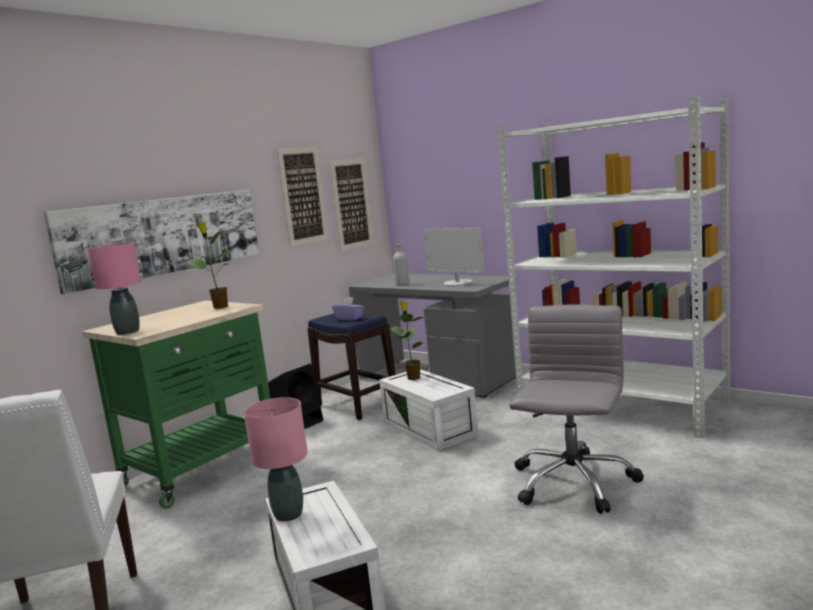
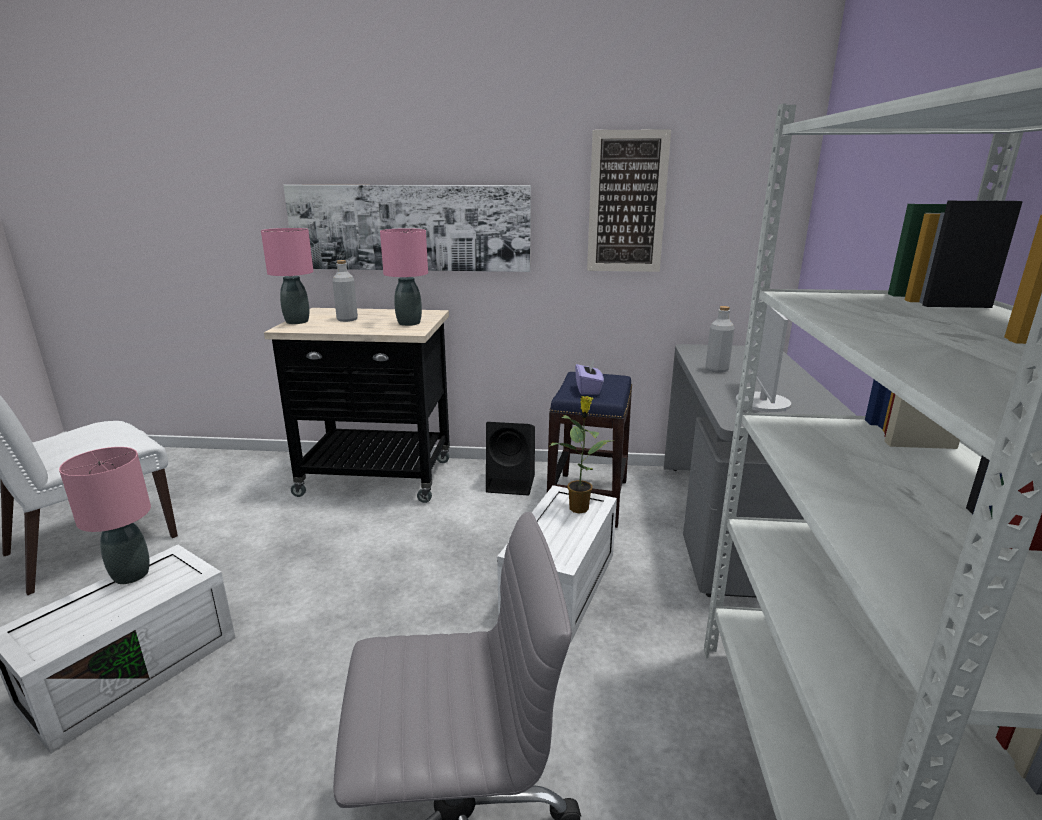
camera: 55 degrees right, 10 degrees up
green cart [82,300,270,509] -> black cart [264,308,450,503]
potted plant [186,222,233,309] -> pink table lamp [380,228,428,326]
picture [329,158,374,251] -> none
none -> grey bottle [332,260,358,322]

